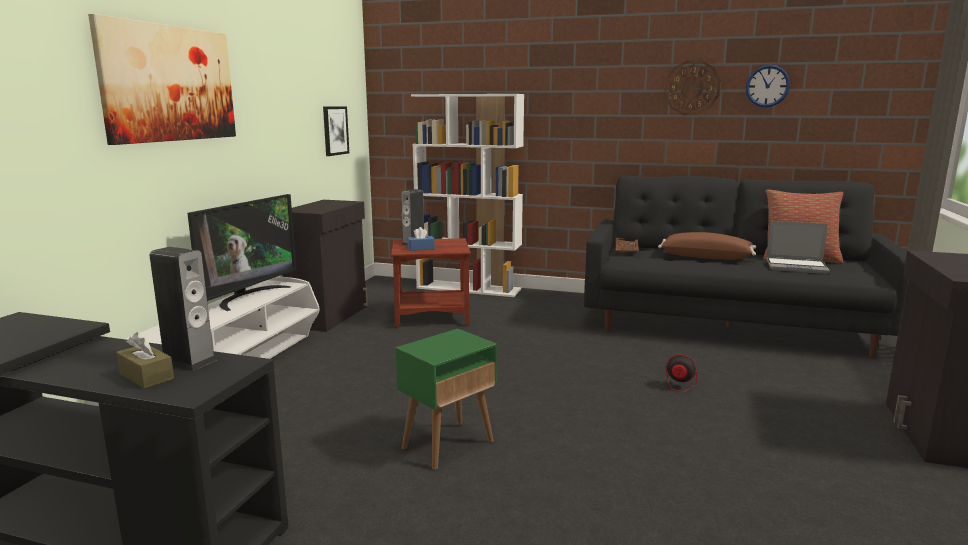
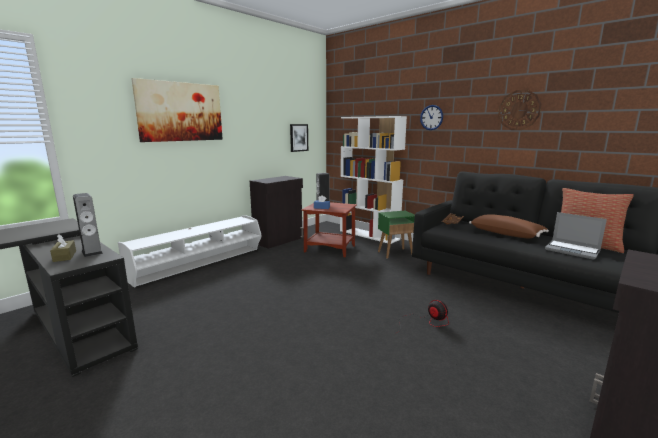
camera: 25 degrees right, 0 degrees up
television [187,194,296,311] -> none
green side table [396,329,497,470] -> green side table moved to [378,211,415,259]
wall clock [746,65,790,107] -> wall clock moved to [420,105,443,130]

